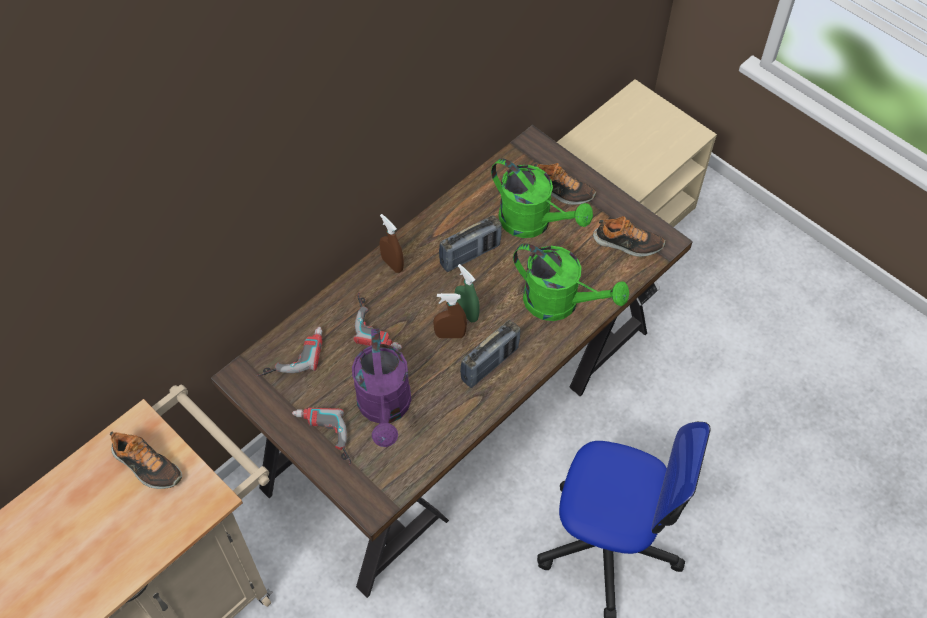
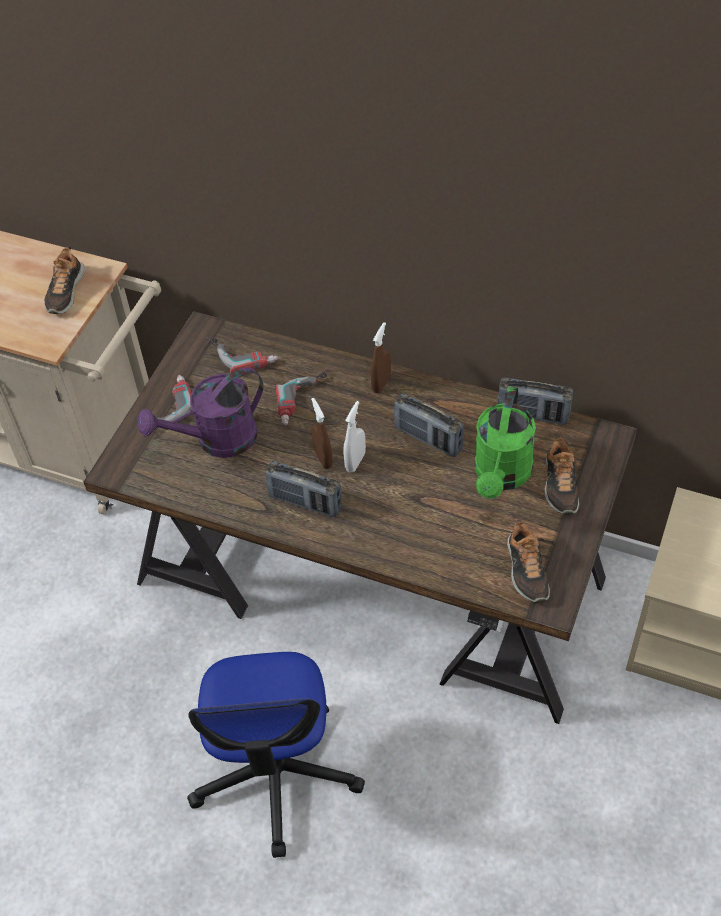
camera: 70 degrees right, 5 degrees down
green spray bottle [454,264,480,322] -> white spray bottle [343,401,366,473]
green watering can [513,244,629,321] -> none
none -> radio [498,378,573,425]

